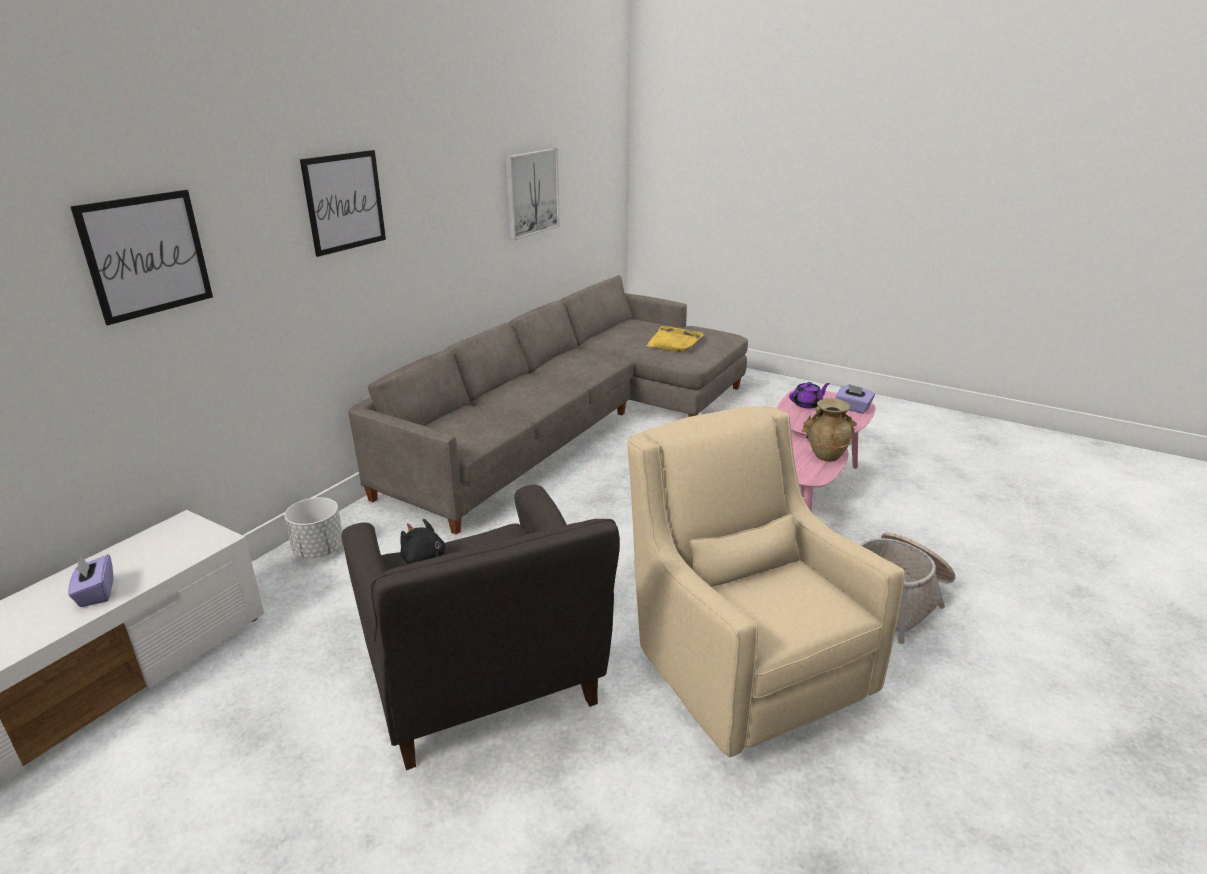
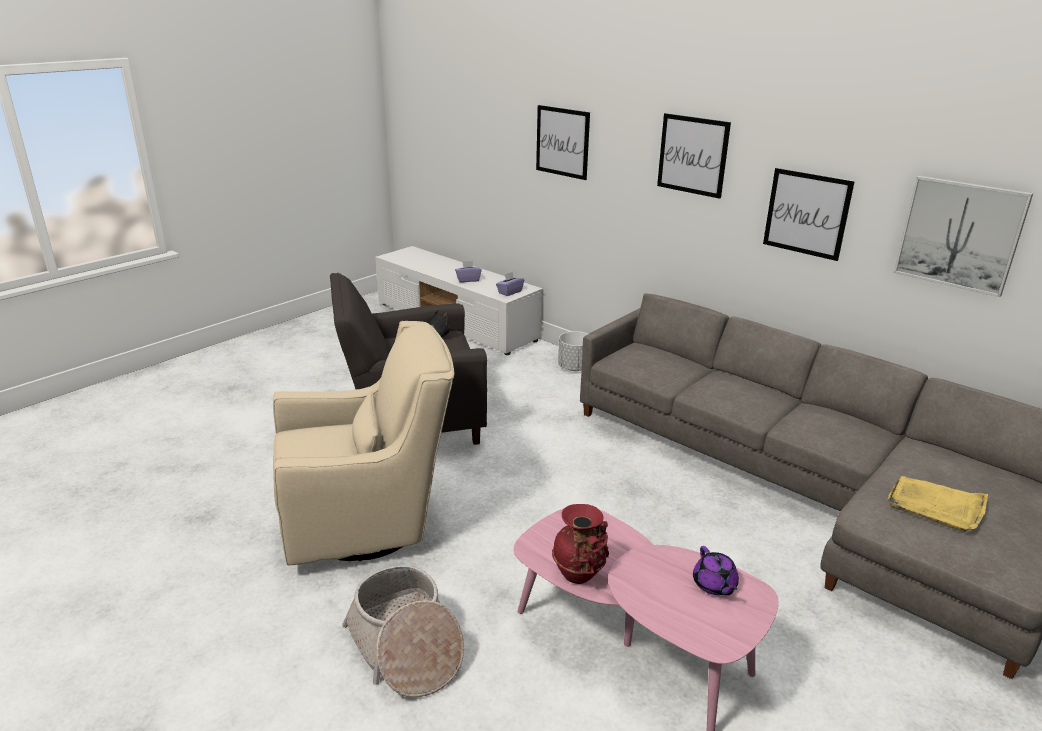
camera: 100 degrees right, 0 degrees up
beige vase [802,398,857,462] -> red vase [552,504,609,584]
purple tissue box [836,384,875,414] -> purple tissue box moved to [496,272,524,296]
none -> picture [763,168,855,261]

